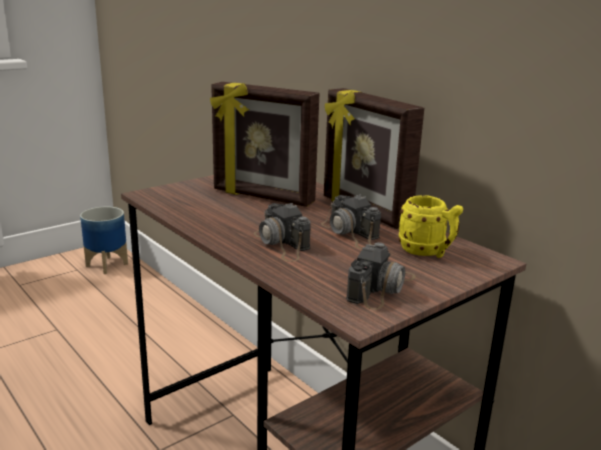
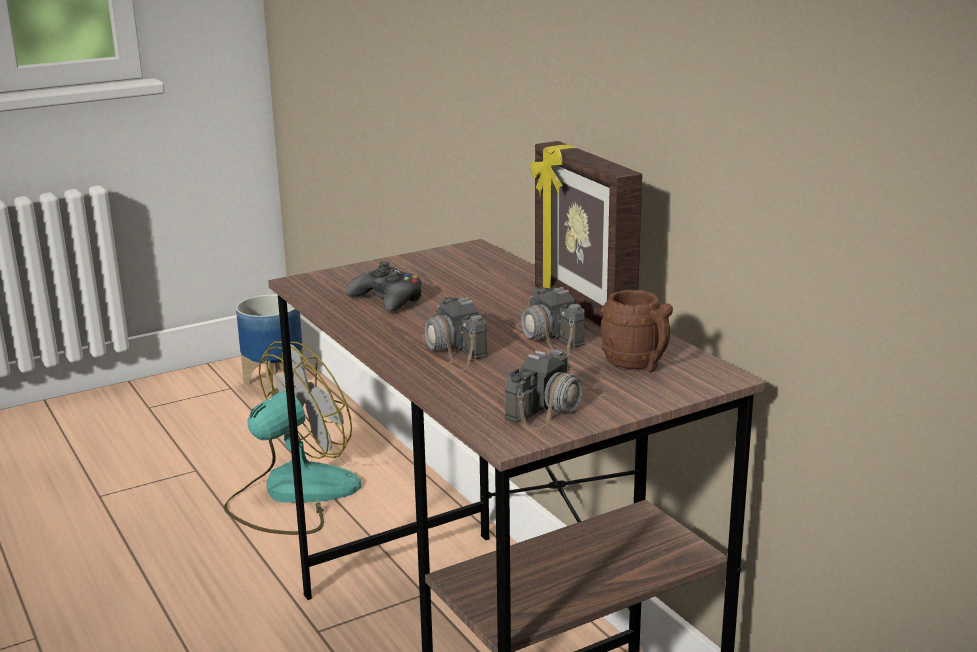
camera: 10 degrees right, 0 degrees up
picture frame [210,82,320,207] -> none
yellow mug [399,195,463,258] -> brown mug [601,290,673,372]
none -> fan [224,341,361,535]
none -> black game controller [346,262,422,312]

